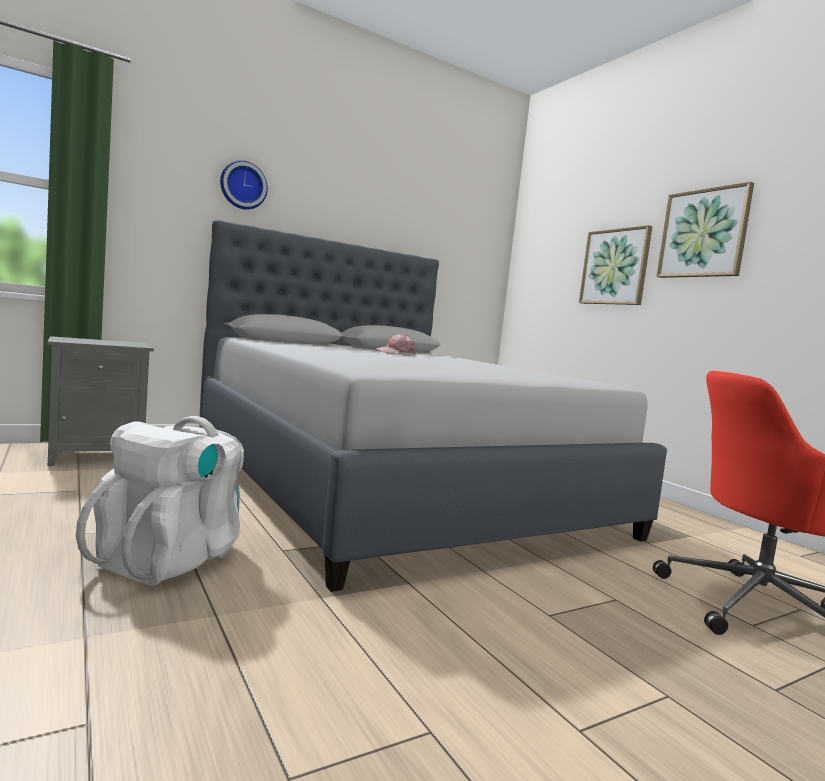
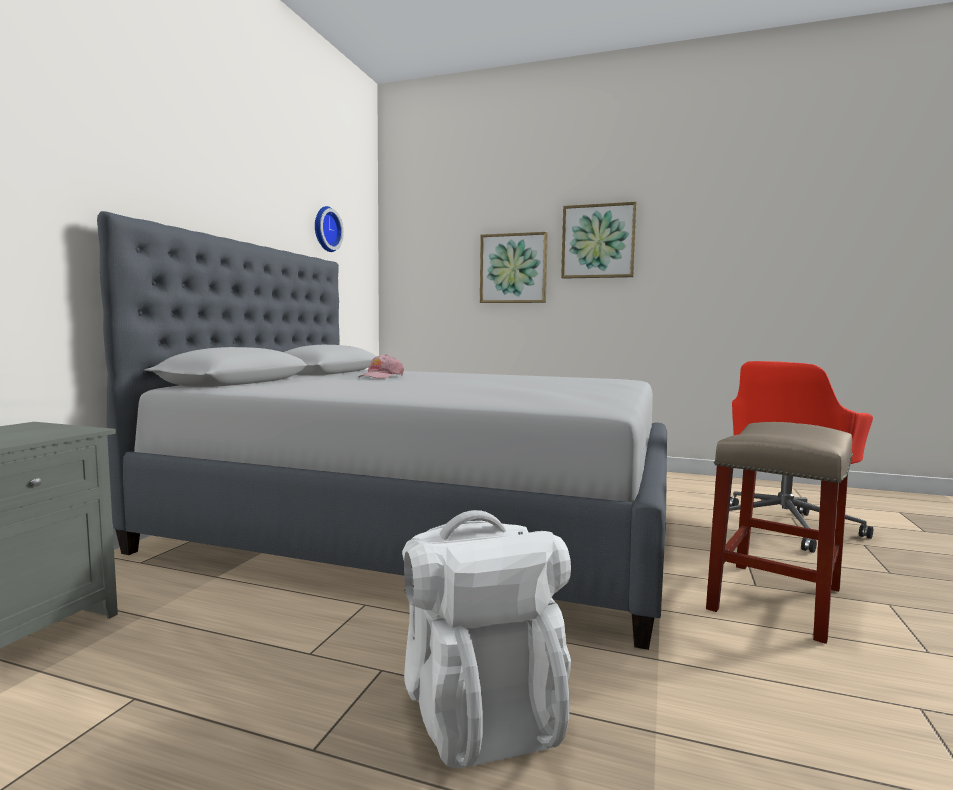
camera: 40 degrees left, 0 degrees up
wall clock [220,160,268,210] -> wall clock moved to [315,206,344,252]
none -> beige stool [706,422,853,644]

